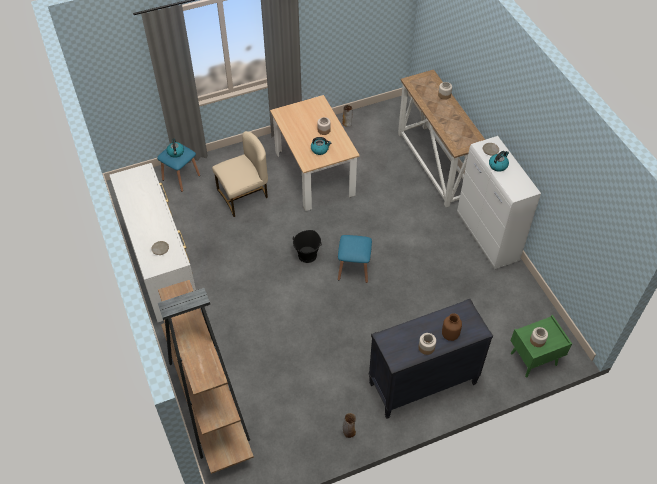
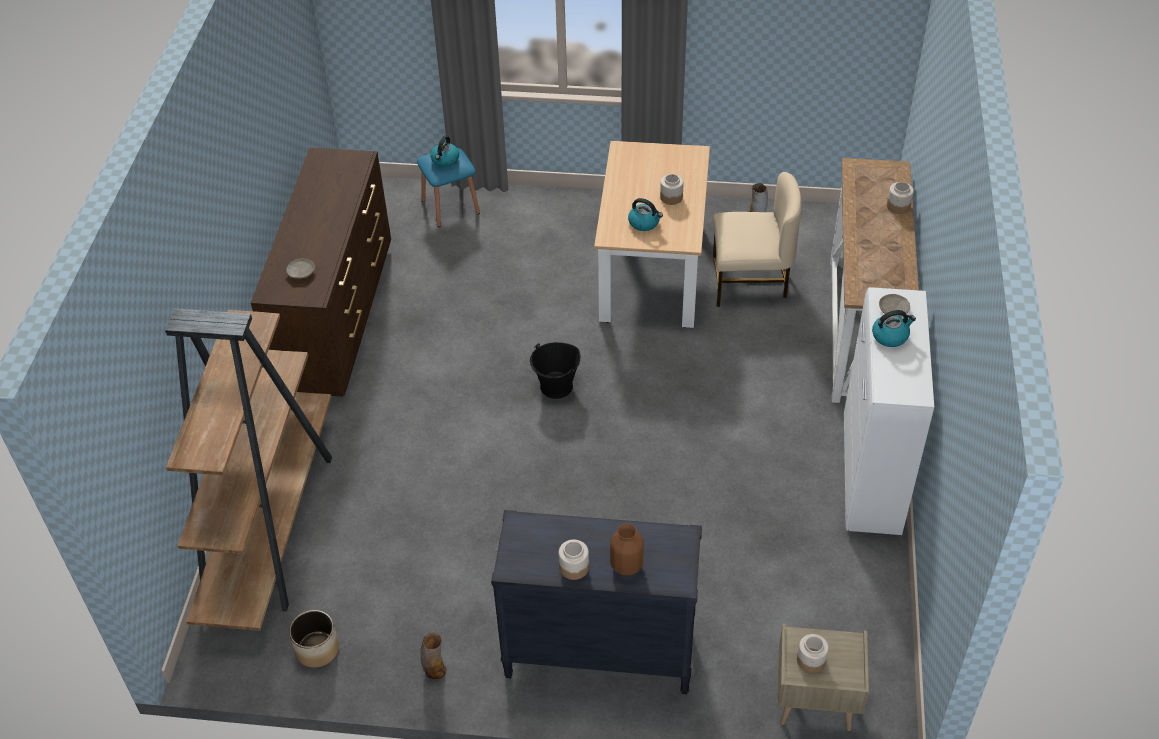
camera: 30 degrees right, 5 degrees down
white dresser [109,163,196,322] -> brown dresser [251,148,391,397]
beige chair [212,131,268,217] -> beige chair moved to [713,172,802,307]
blue stool [338,235,372,283] -> none
green nightstand [510,315,572,378] -> beige nightstand [778,624,869,731]
none -> planter [289,610,339,668]

